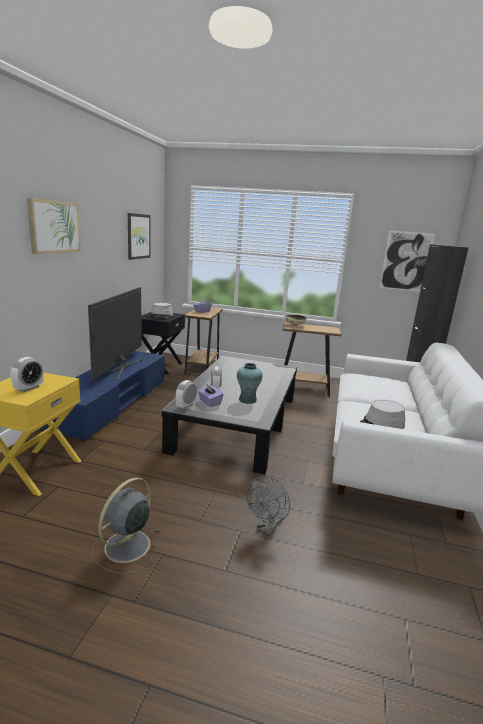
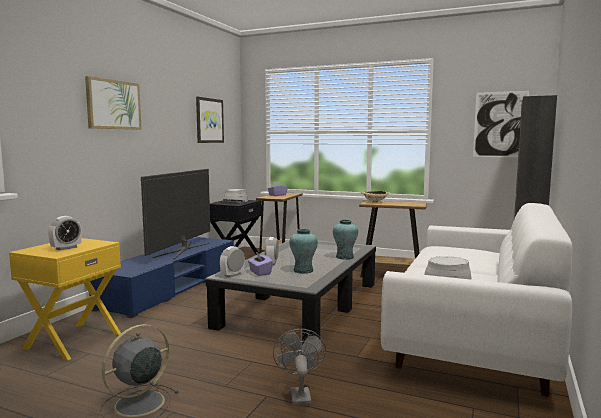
camera: 10 degrees right, 10 degrees down
grey fan [246,476,290,535] -> grey fan turned 135 degrees clockwise [273,329,326,406]
none -> turquoise vase [333,220,358,260]

